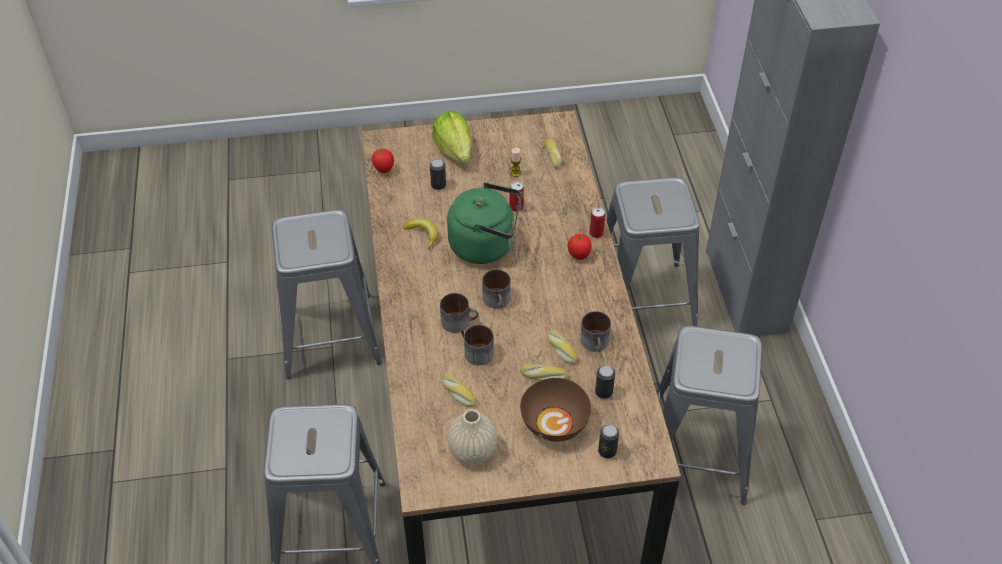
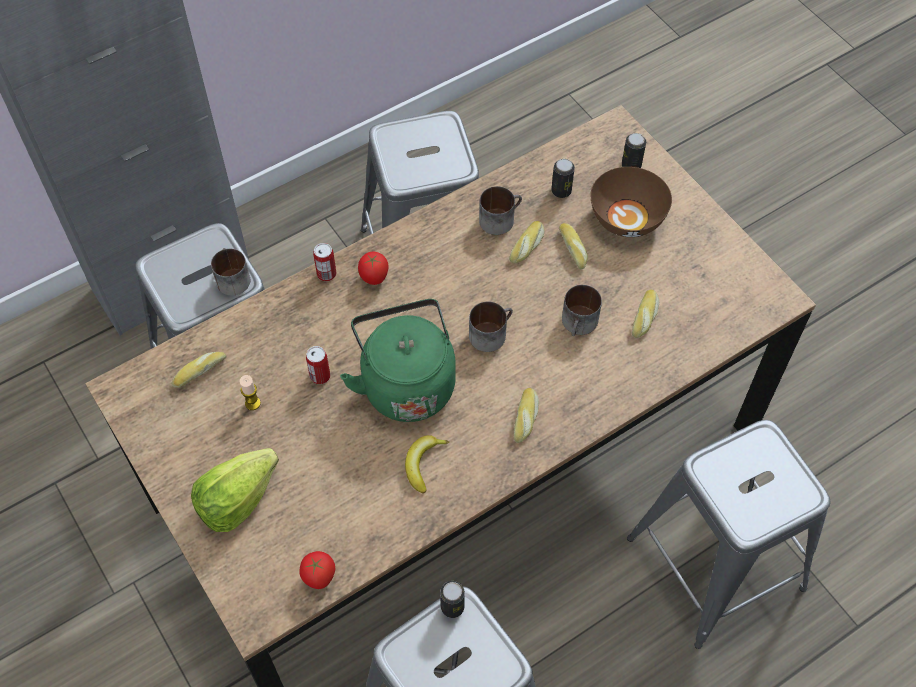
camera: 115 degrees left, 10 degrees up
can [430,159,446,190] -> can moved to [440,581,465,618]
mug [440,293,479,333] -> mug moved to [211,248,250,296]
beige vase [447,409,497,465] -> none
none -> bread [514,388,539,443]

